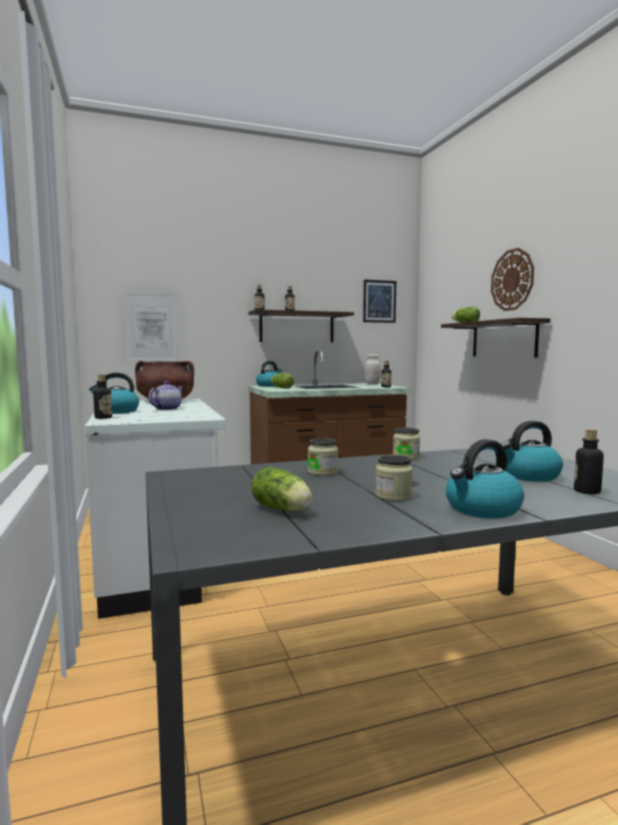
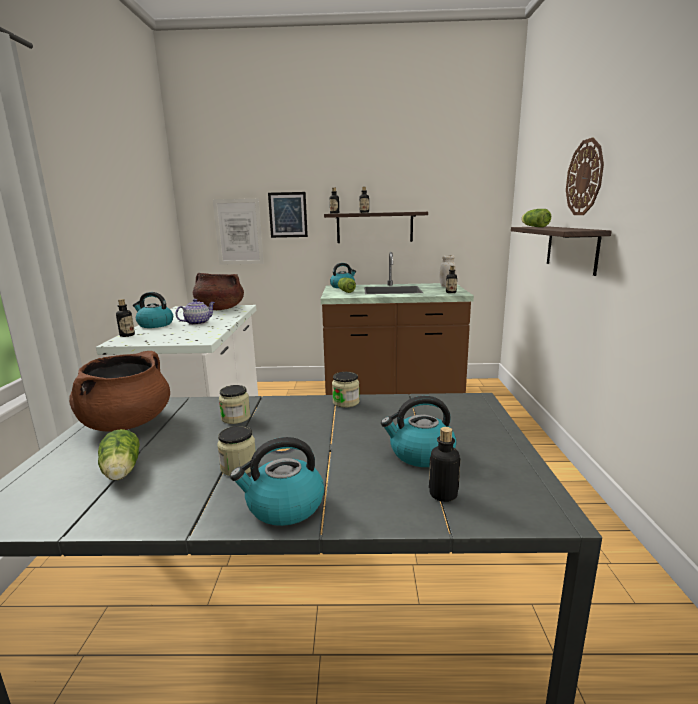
camera: 20 degrees right, 10 degrees up
picture [363,279,396,323] -> picture moved to [268,192,308,238]
none -> brown cooking pot [69,351,170,432]

